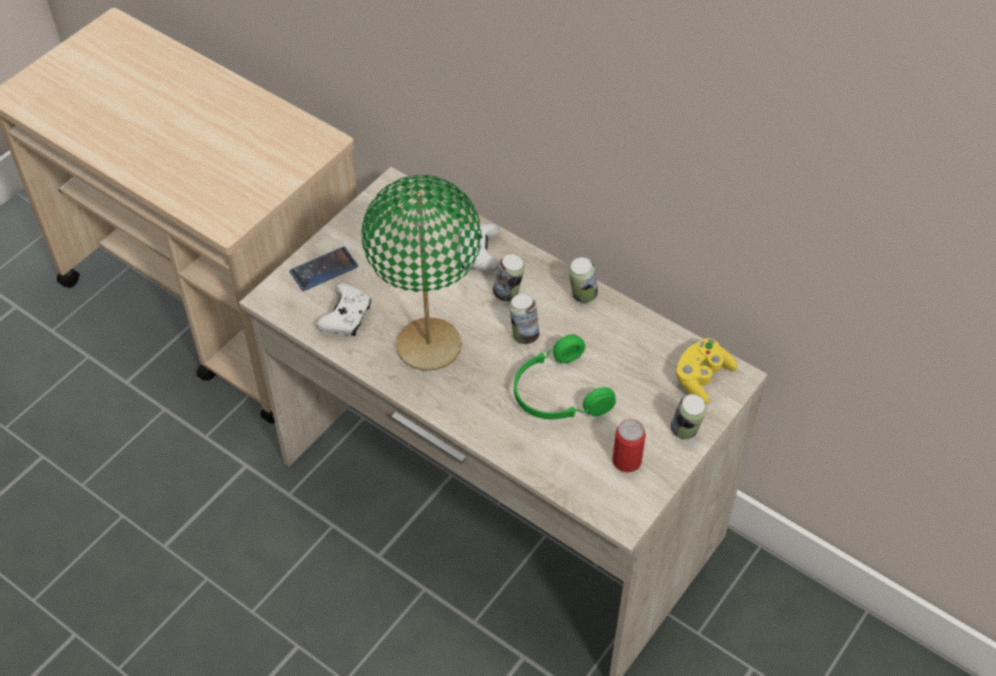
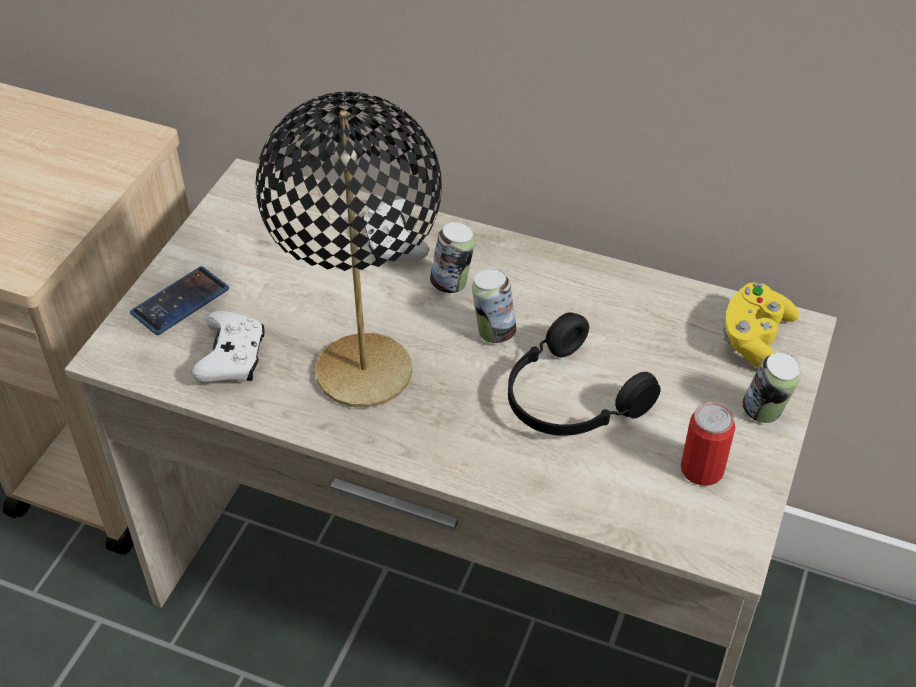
camera: 15 degrees left, 5 degrees down
green table lamp [362,175,481,371] -> black table lamp [256,92,442,407]
green headphones [514,334,616,419] -> black headphones [508,312,661,436]
can [569,257,598,303] -> none

